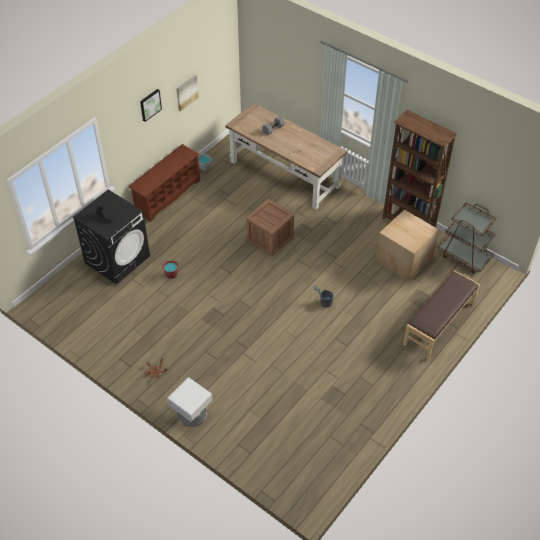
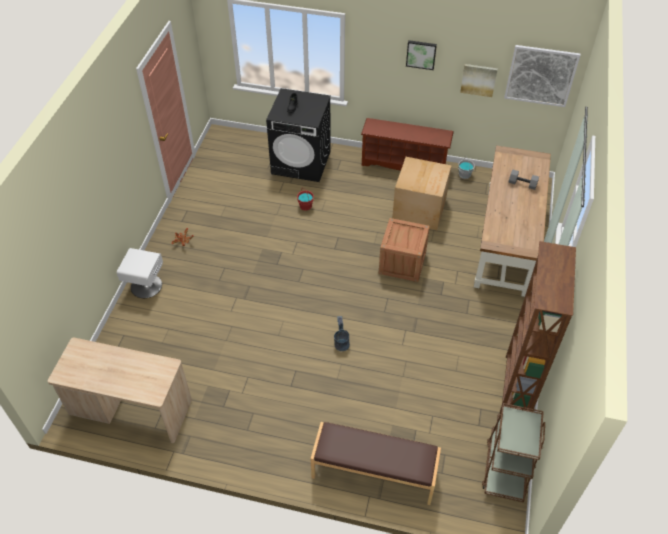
camera: 65 degrees right, 0 degrees up
cardboard box [376,209,439,281] -> cardboard box moved to [392,157,452,230]
none -> beige desk [48,337,192,443]
none -> picture [504,45,581,107]

